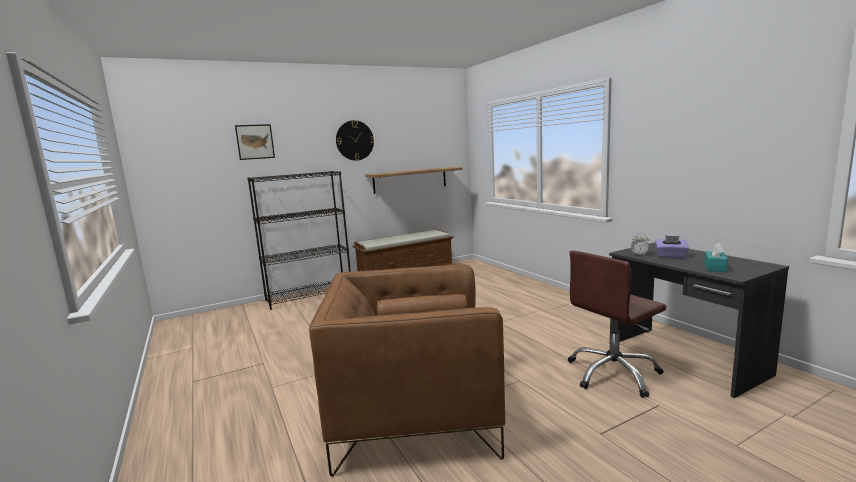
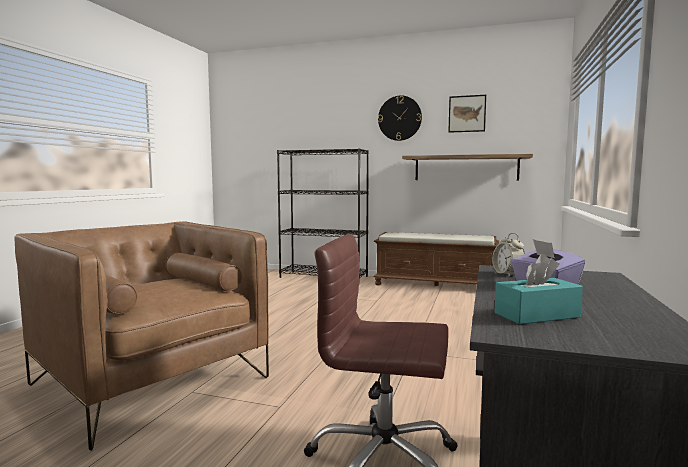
camera: 45 degrees right, 5 degrees down
picture [235,124,275,160] -> picture moved to [448,95,486,133]

